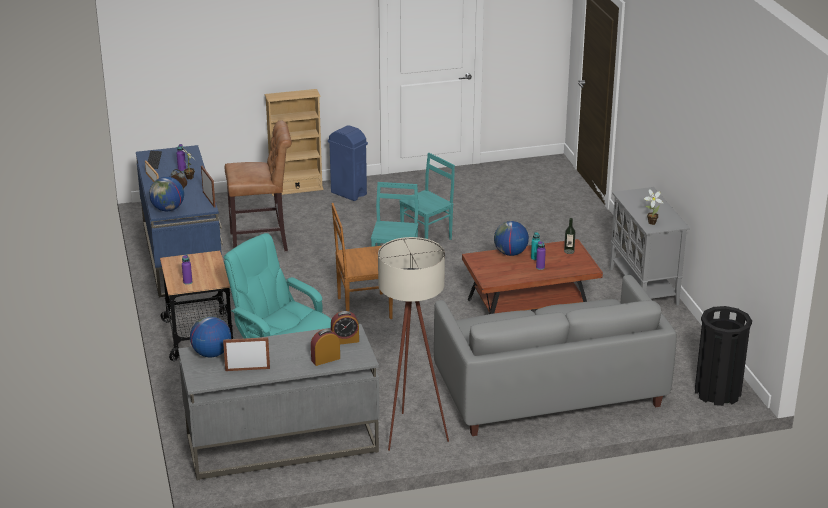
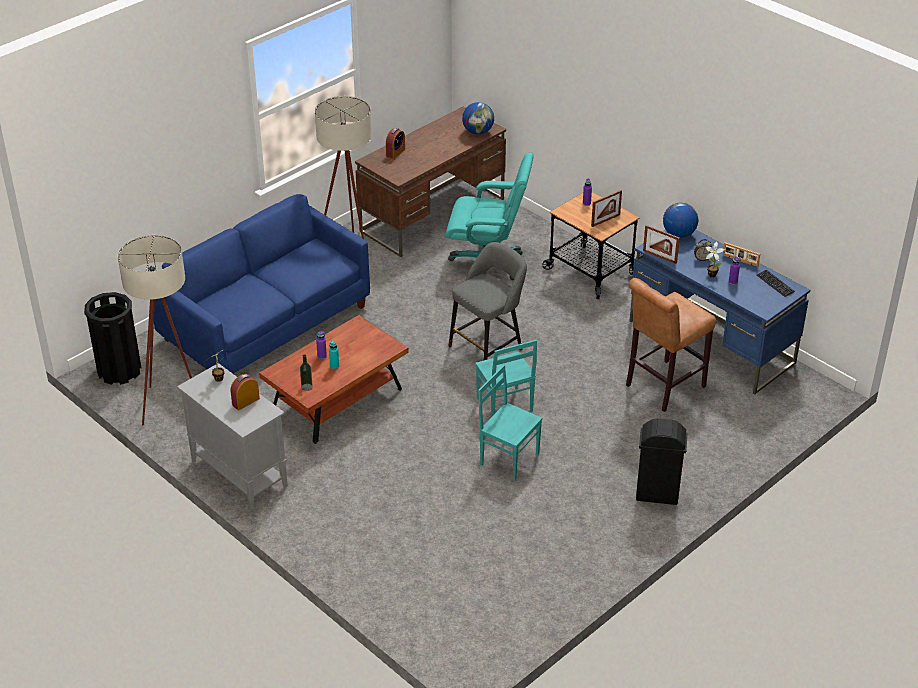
camera: 150 degrees right, 10 degrees up
grey desk [178,324,380,481] -> brown desk [355,107,506,257]
picture frame [223,337,270,371] -> picture frame moved to [591,190,622,227]
beige bookcase [265,89,324,196] -> none
blue trash can [328,125,368,201] -> black trash can [636,418,687,505]
brown chair [331,203,393,319] -> grey stool [448,242,527,360]
alarm clock [331,311,359,345] -> alarm clock moved to [231,374,260,410]
turquoise chair [399,153,455,240] -> turquoise chair turned 105 degrees clockwise [478,365,542,481]
grey sofa [434,275,677,436] -> blue sofa [154,194,370,373]
globe [494,221,529,256] -> none
none -> beige floor lamp [118,235,192,425]

